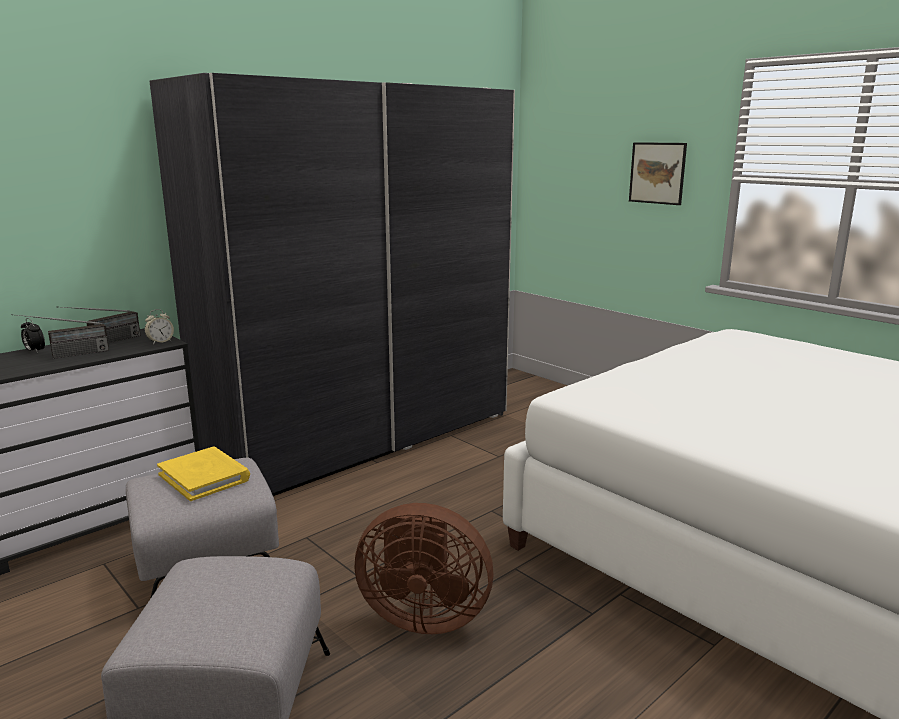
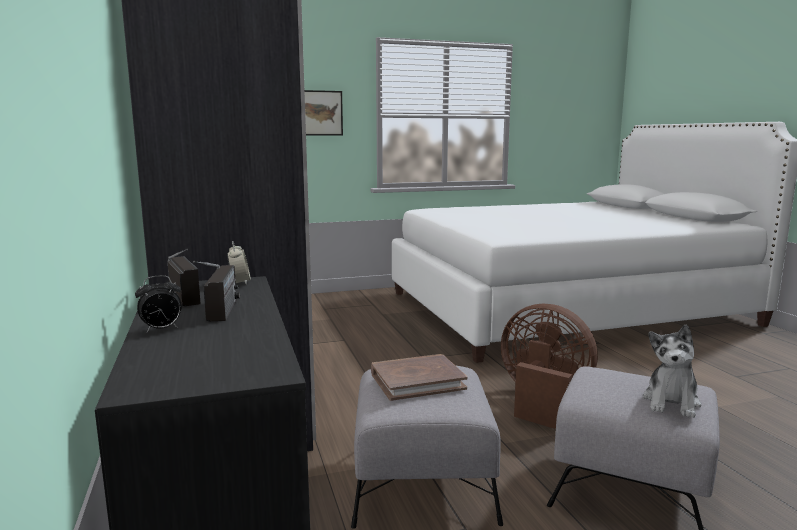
camera: 65 degrees left, 5 degrees down
yellow book [157,447,250,501] -> brown book [371,354,468,401]
brown fan [354,503,493,634] -> brown fan turned 90 degrees counterclockwise [501,303,598,429]
none -> plush toy [643,324,701,418]

